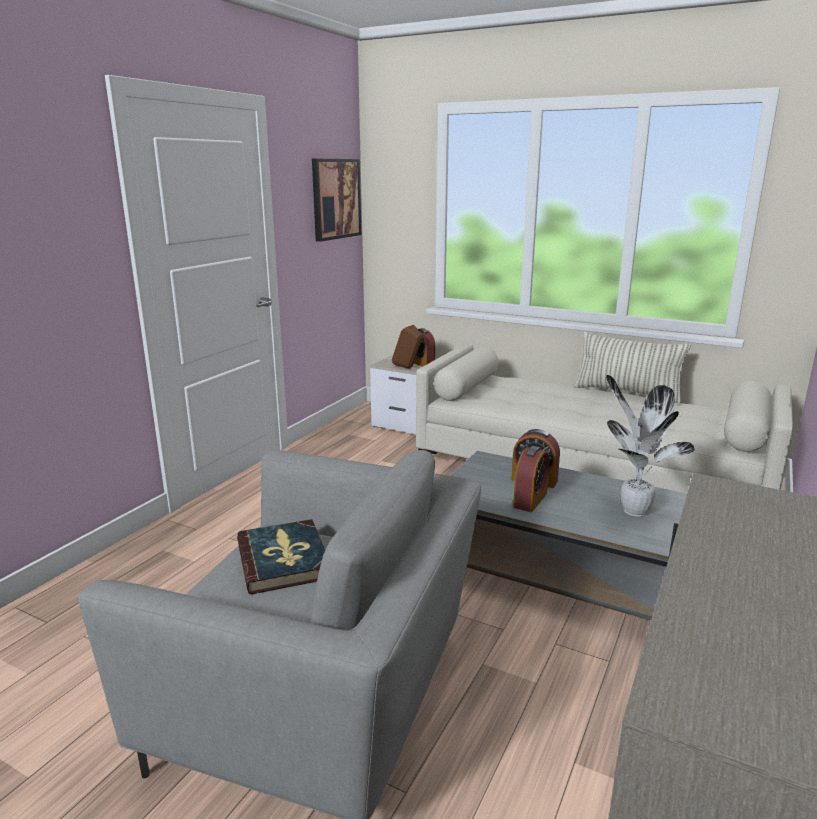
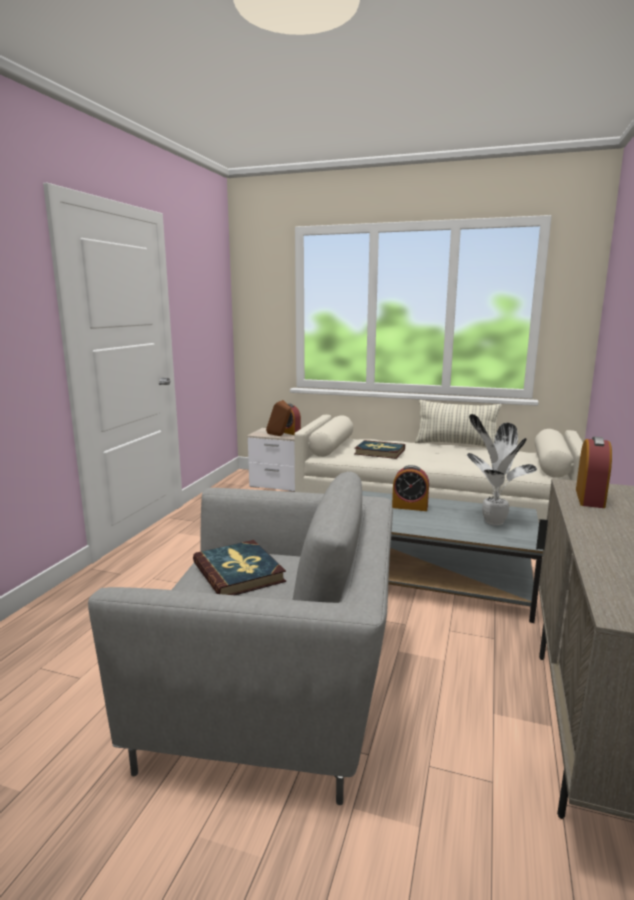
camera: 10 degrees left, 5 degrees down
picture [312,159,361,242] -> none
alarm clock [513,446,549,512] -> alarm clock moved to [576,437,612,508]
none -> book [354,440,405,459]

